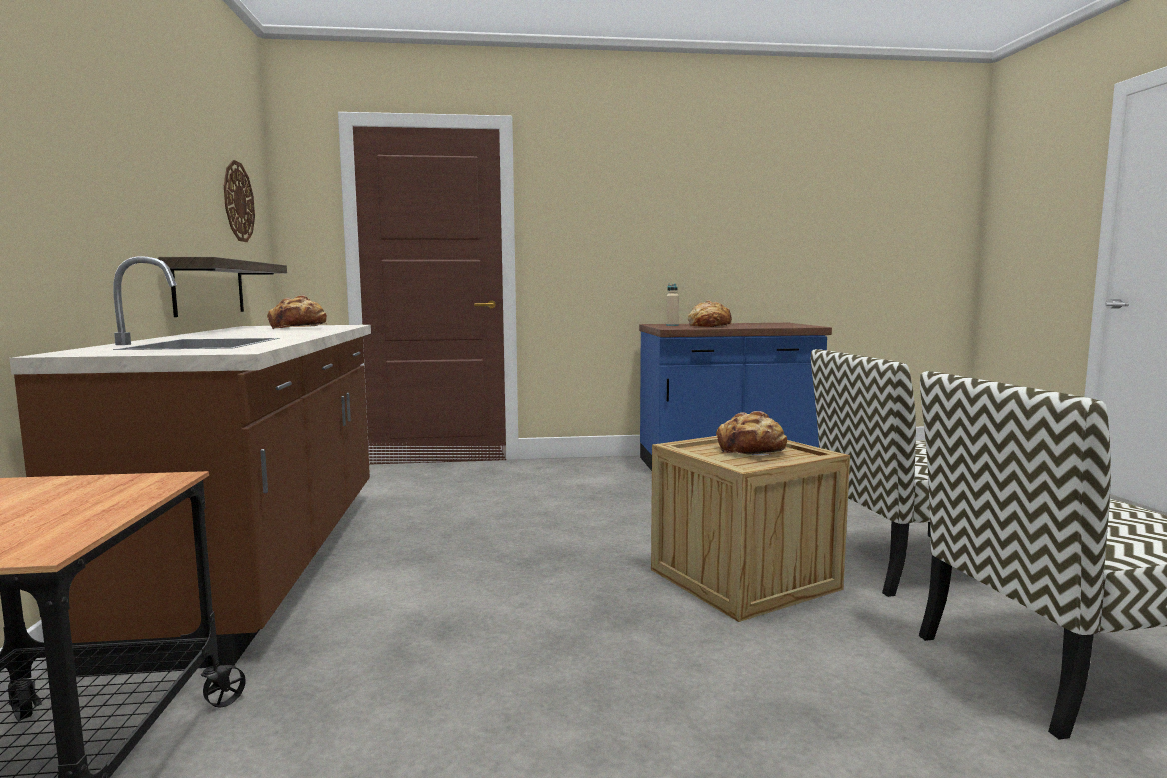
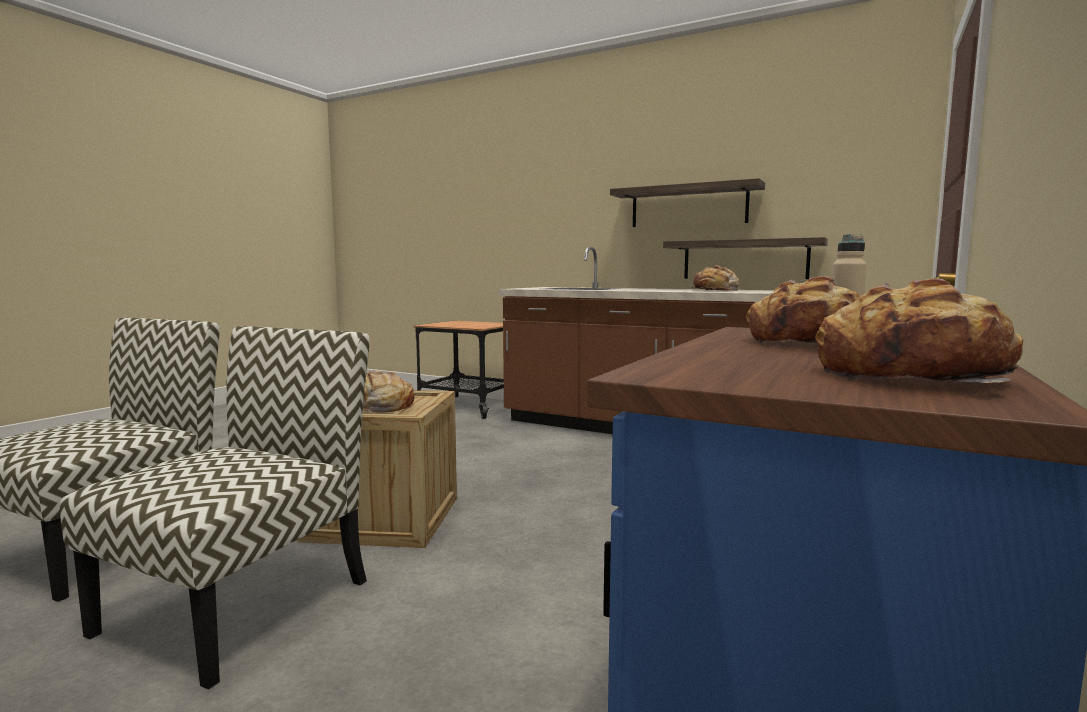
camera: 125 degrees right, 0 degrees up
wall clock [224,160,255,242] -> none
none -> shelf [610,178,765,227]
none -> bread [815,278,1023,383]

